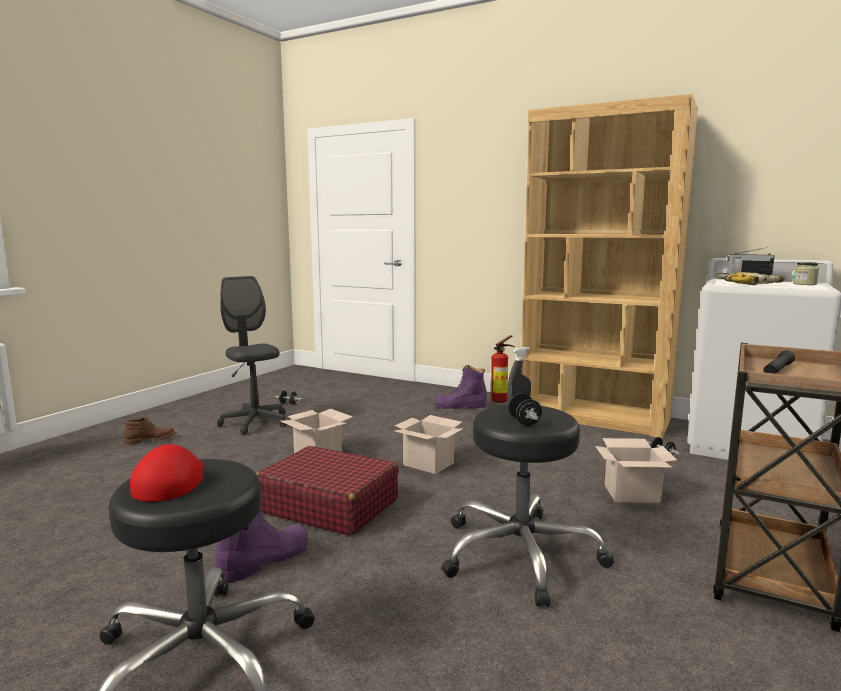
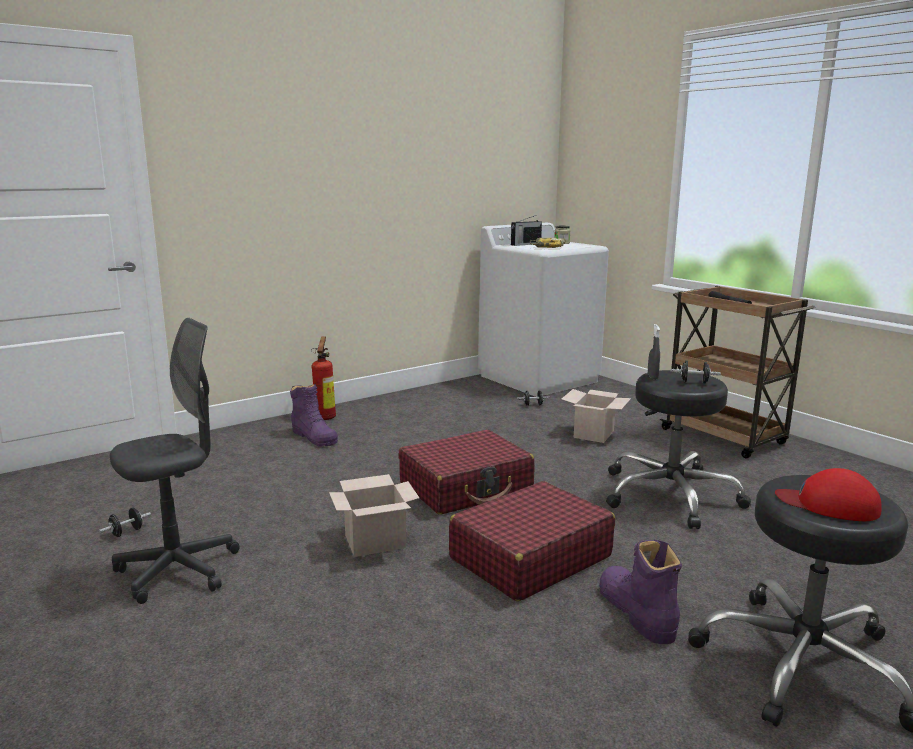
camera: 65 degrees left, 5 degrees up
brown boot [124,418,176,445] -> none
grey office chair [217,276,286,435] -> grey office chair turned 150 degrees clockwise [110,318,239,604]
cardboard box [395,415,463,474] -> red suitcase [399,430,535,515]
purple boot [435,365,487,409] -> purple boot turned 60 degrees counterclockwise [290,384,338,447]
brown bookcase [521,94,698,438] -> none

